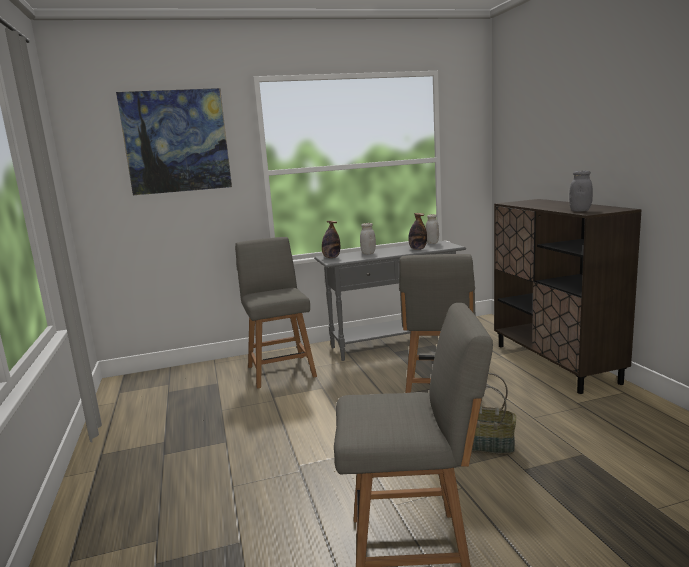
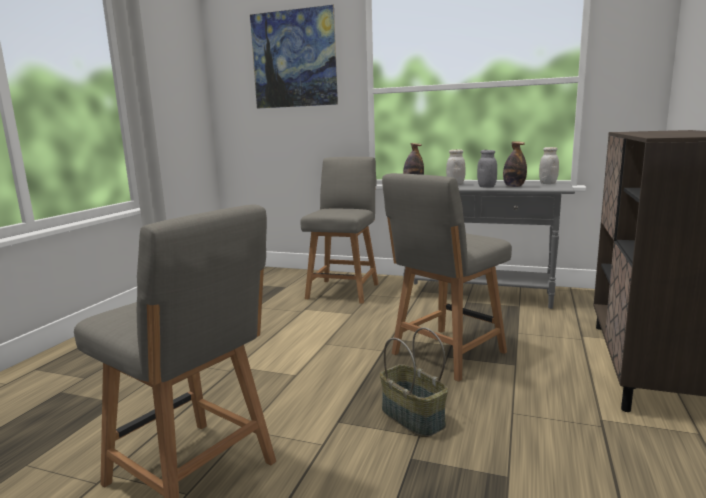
camera: 35 degrees right, 0 degrees up
grey jar [569,171,593,212] -> grey jar moved to [477,150,497,188]

